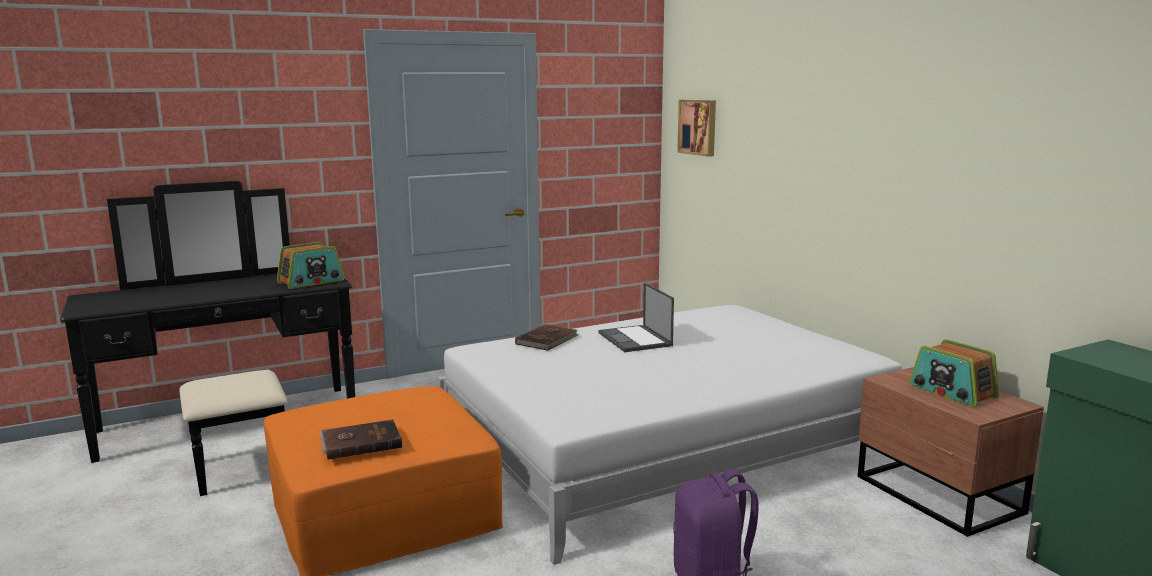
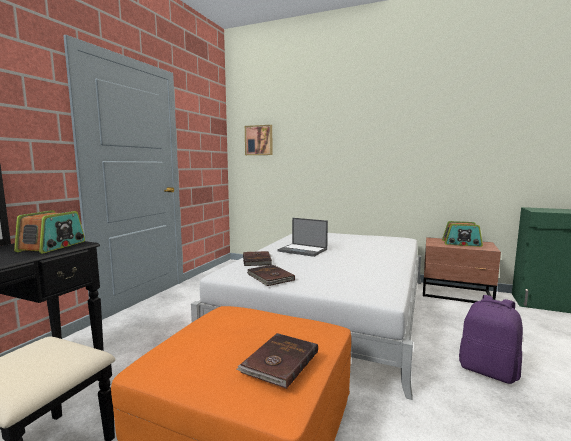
camera: 40 degrees left, 5 degrees down
none -> brown book [247,265,295,286]

